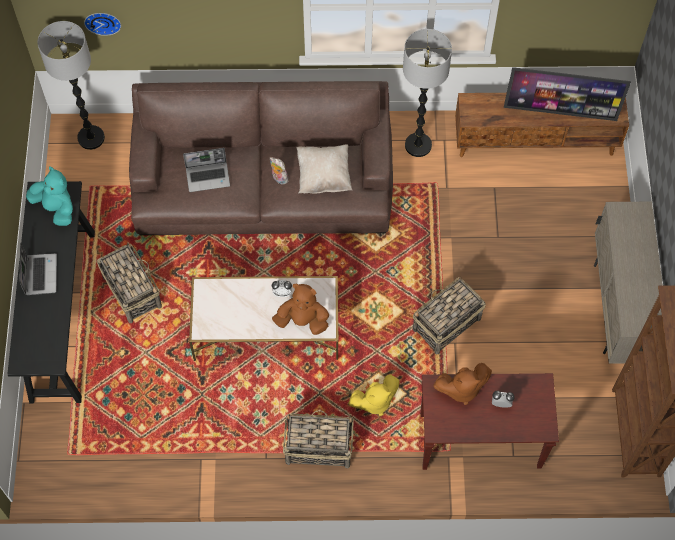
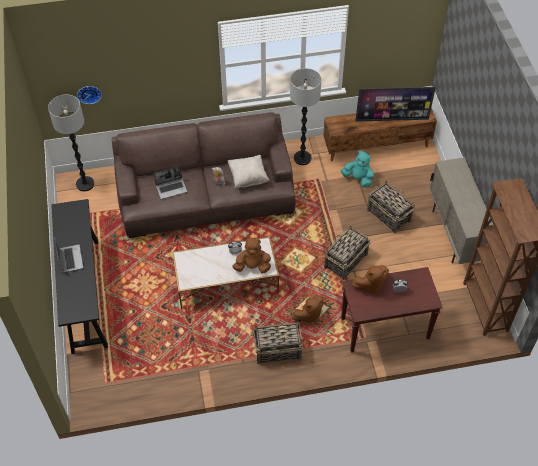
camera: 10 degrees left, 10 degrees down
turquoise plush toy [26,166,73,226] -> turquoise plush toy moved to [341,150,374,187]
basket [97,242,162,323] -> basket moved to [367,180,415,234]
yellow plush toy [348,375,400,416] -> brown plush toy [292,295,324,324]

